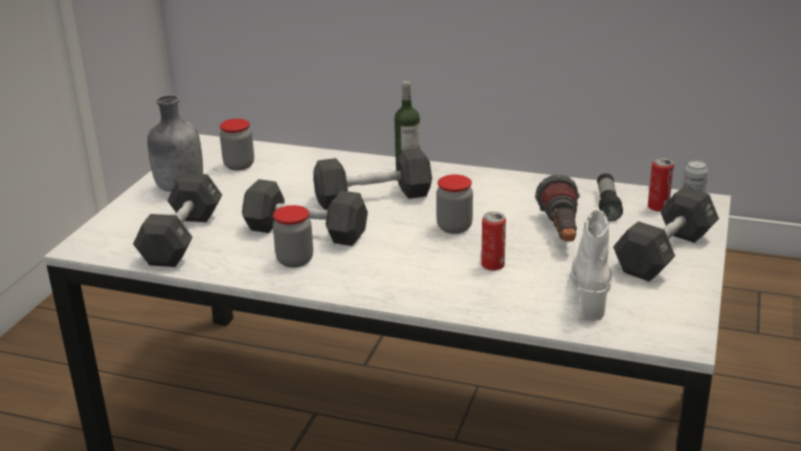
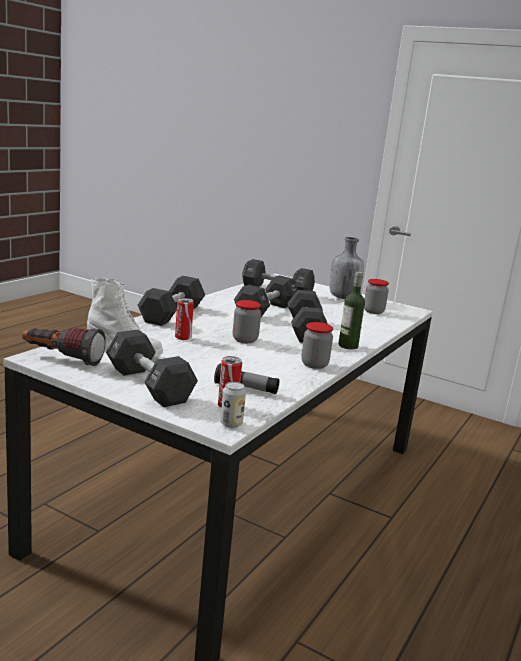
camera: 100 degrees right, 10 degrees down
jar [273,205,313,268] -> jar moved to [301,322,333,369]
flashlight [535,174,580,241] -> flashlight moved to [22,328,106,366]
none -> black dumbbell [138,276,205,326]

